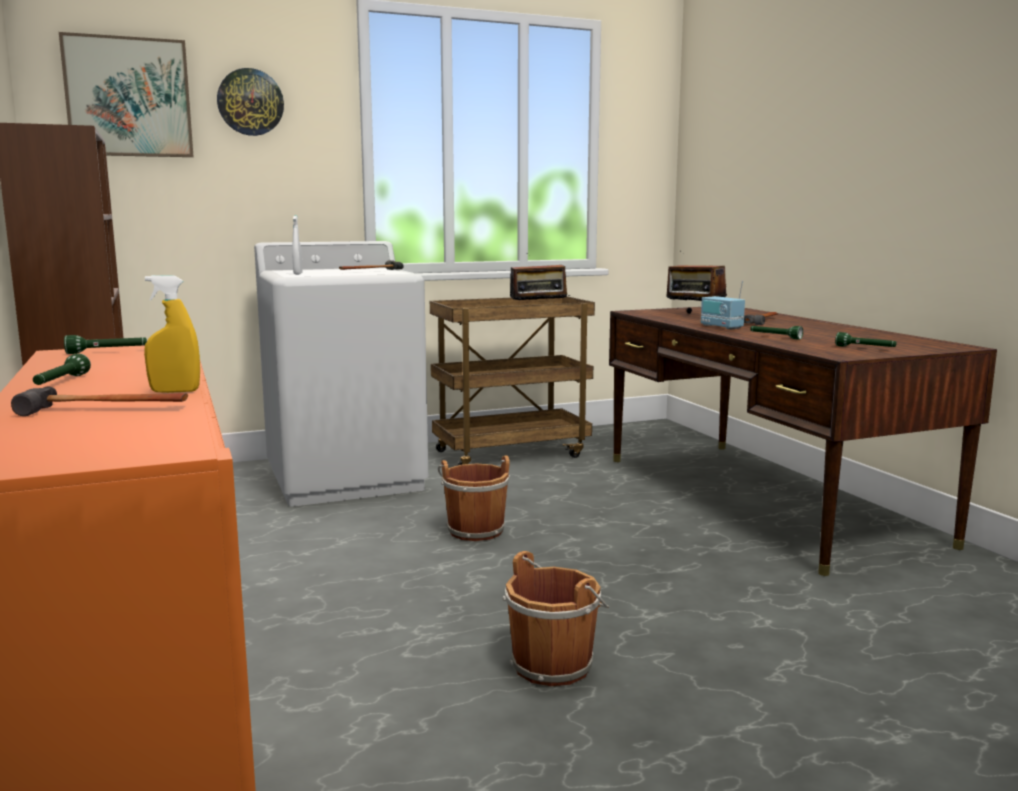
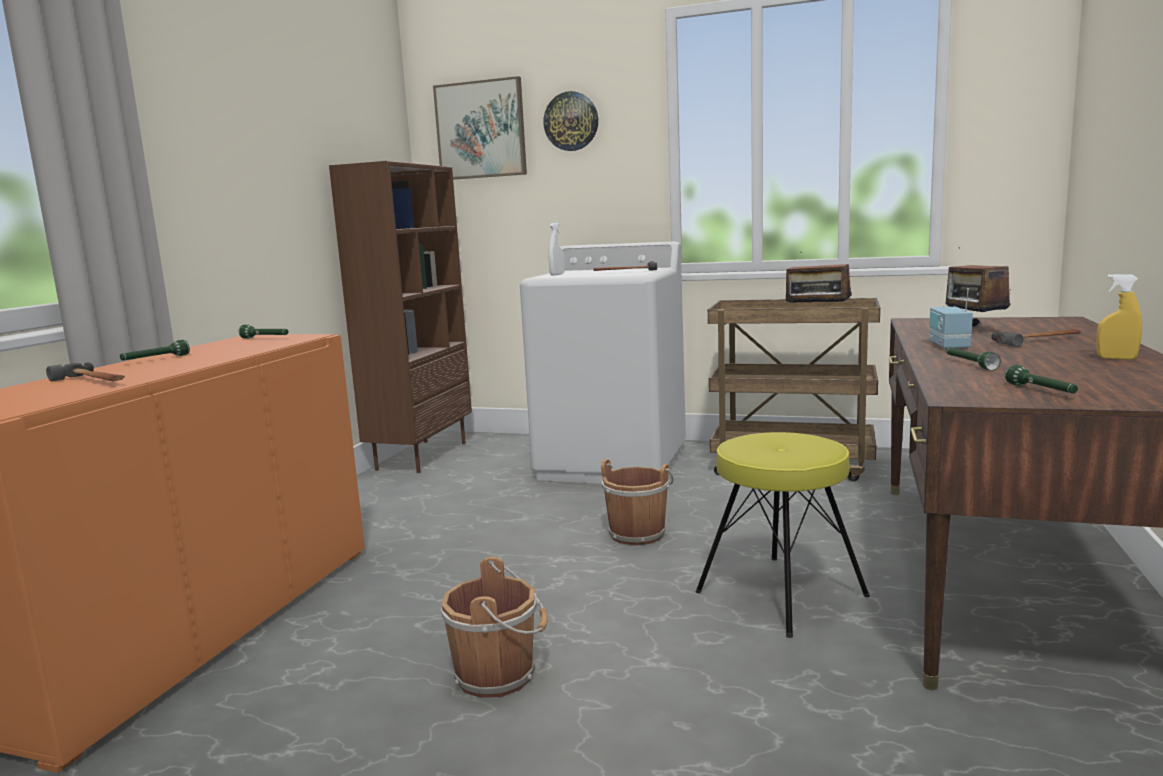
camera: 40 degrees right, 0 degrees up
yellow spray bottle [144,275,200,393] -> yellow spray bottle moved to [1097,274,1142,360]
none -> yellow stool [696,432,870,638]

